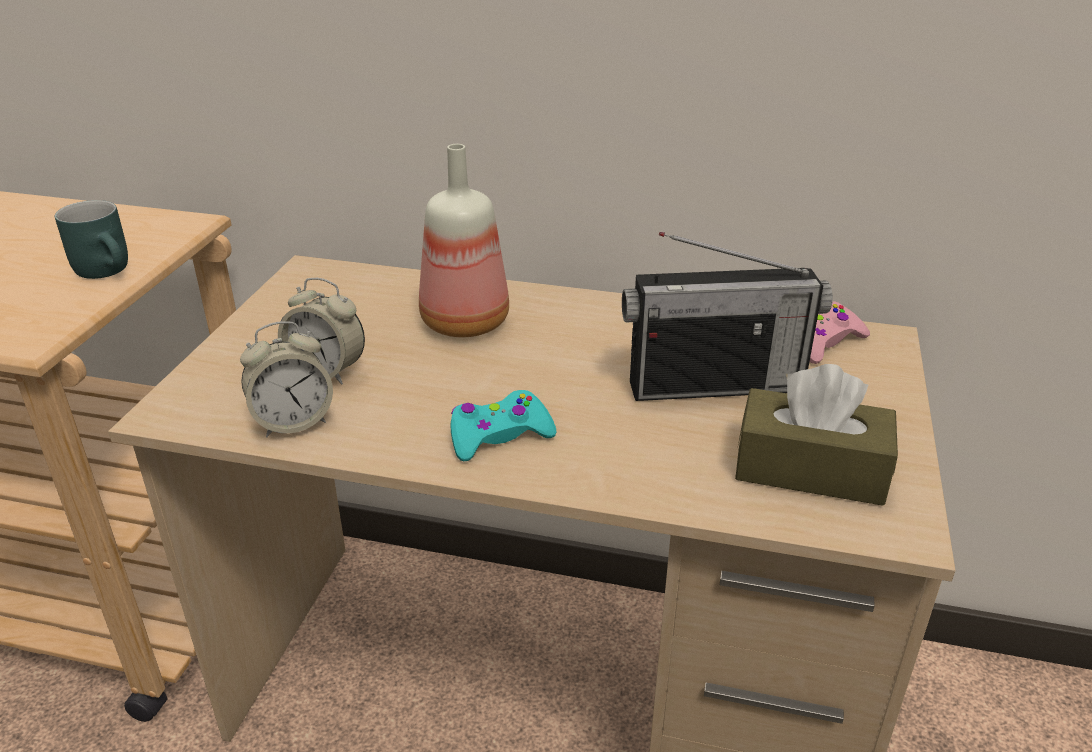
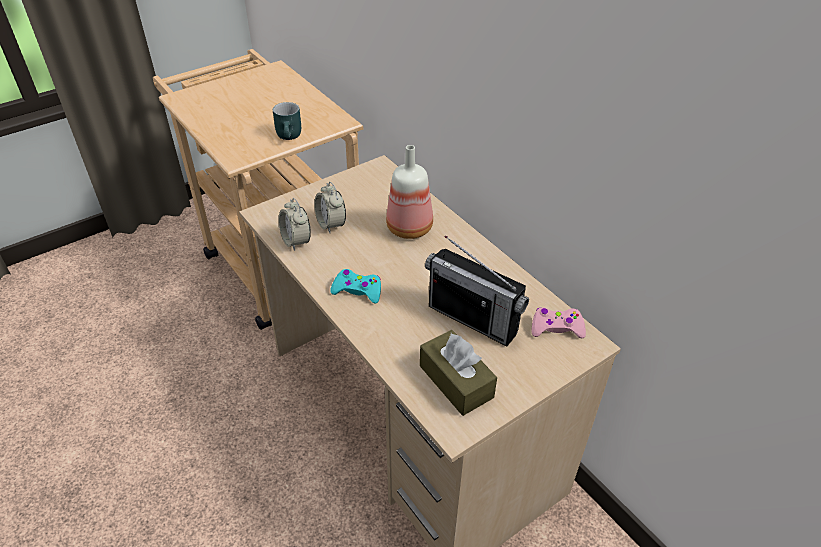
camera: 40 degrees right, 10 degrees up
alarm clock [240,321,333,437] -> alarm clock turned 45 degrees clockwise [279,198,311,251]

